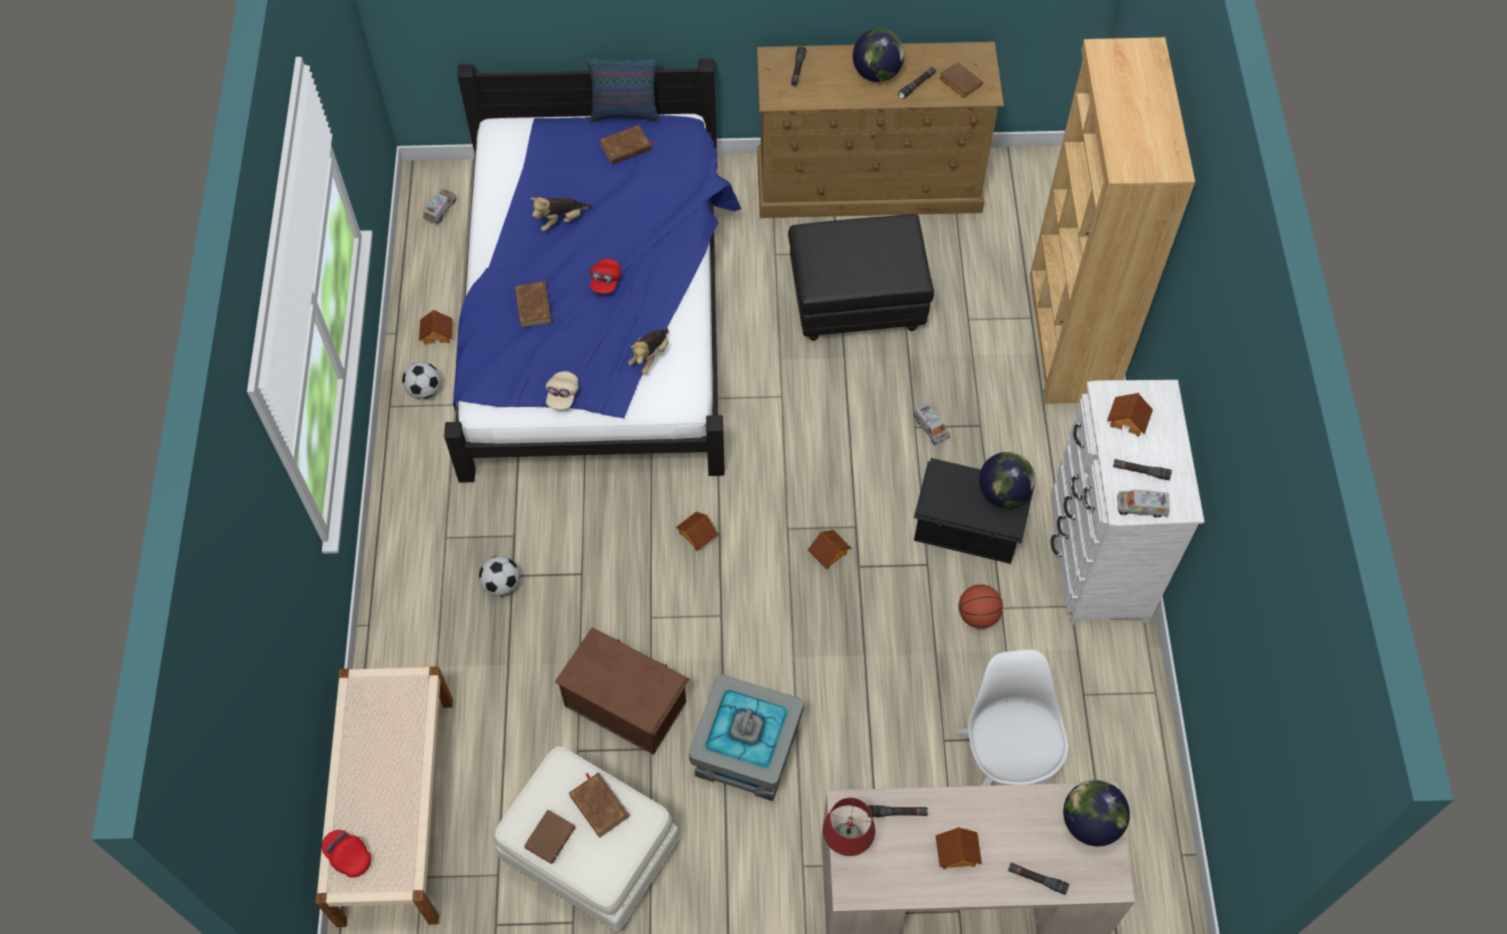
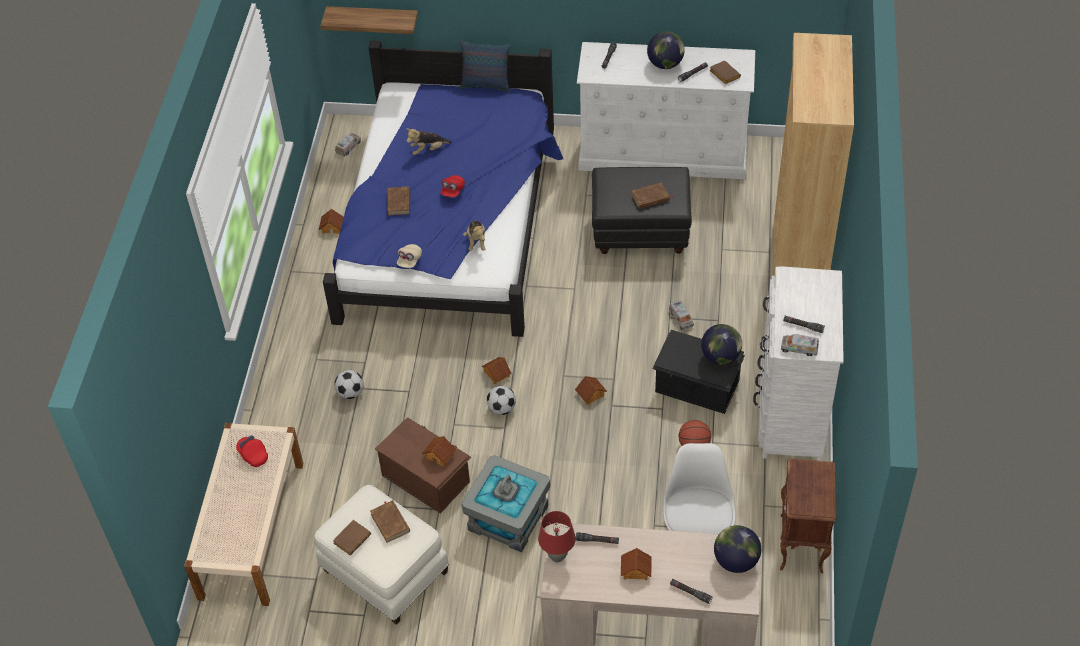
camera: 10 degrees right, 10 degrees down
red cap [322,830,371,878] -> red cap moved to [236,435,268,467]
football [402,362,441,399] -> football moved to [487,386,516,415]
brown book [600,125,655,164] -> brown book moved to [632,182,673,209]
plush toy [628,327,669,374] -> plush toy turned 45 degrees counterclockwise [463,221,485,251]
brown dresser [757,42,1004,218] -> white dresser [577,42,755,179]
toy house [1107,393,1153,437] -> toy house moved to [422,436,456,467]
none -> shelf [320,6,418,34]
none -> brown nightstand [780,459,836,574]

